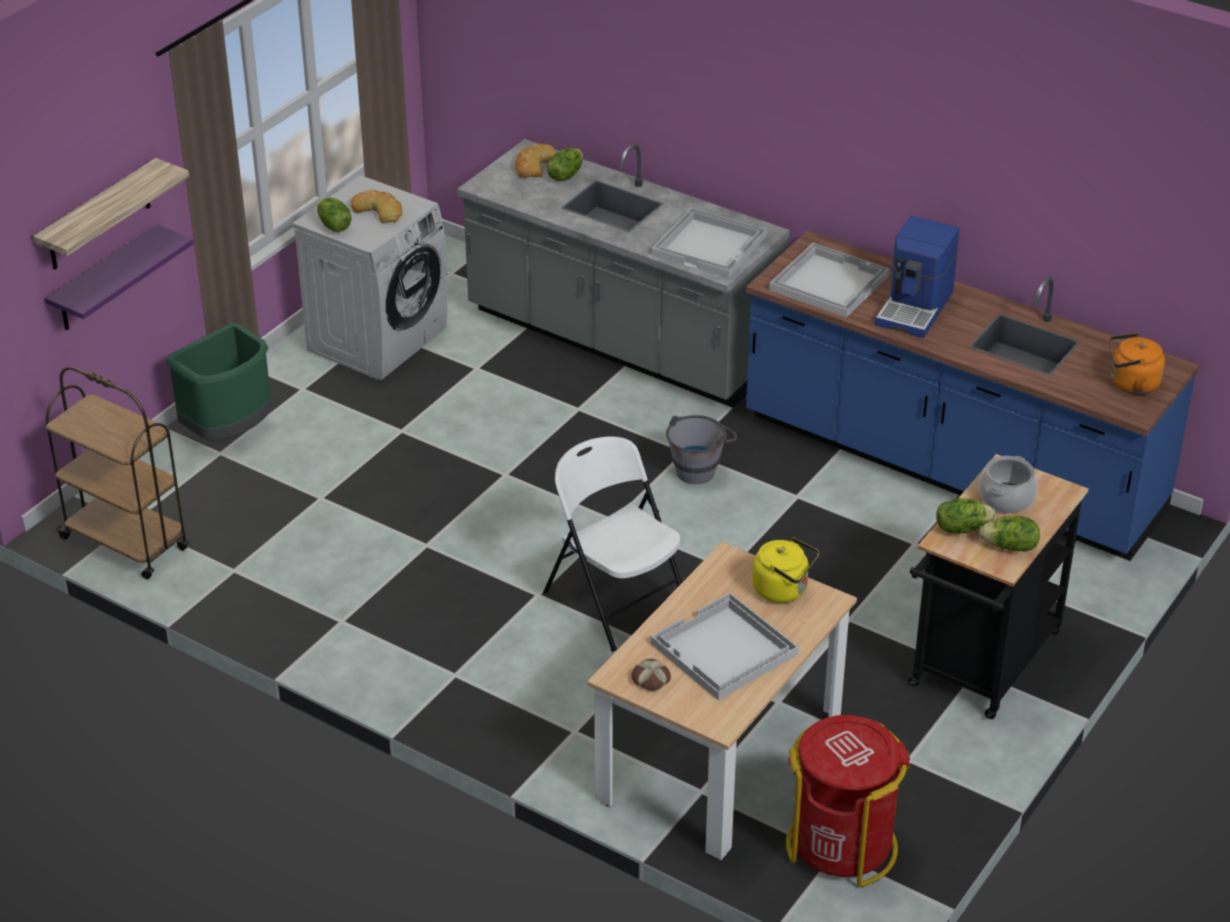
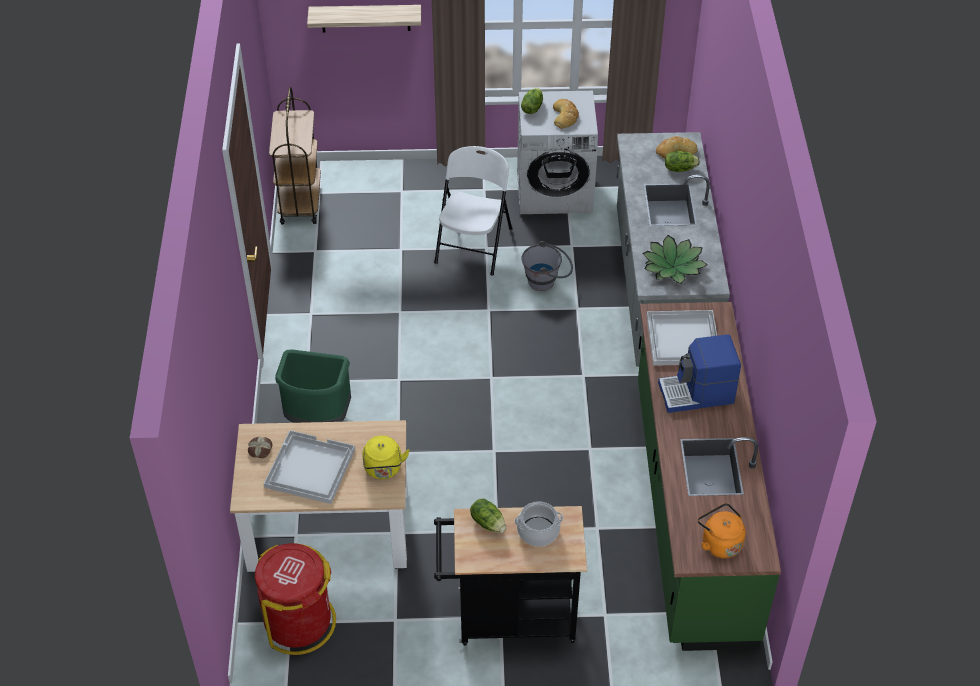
camera: 55 degrees right, 10 degrees up
purple shelf [45,225,194,330] -> none
green trash can [166,323,272,441] -> green trash can moved to [275,349,351,423]
white chair [543,437,682,652] -> white chair moved to [434,146,512,276]
white tray [652,208,767,278] -> potted plant [643,235,708,284]
grey bucket [666,415,737,484] -> grey bucket moved to [521,241,573,291]
blue counter [746,230,1199,561] -> green counter [638,302,781,651]
lettuce [979,516,1040,551] -> none

